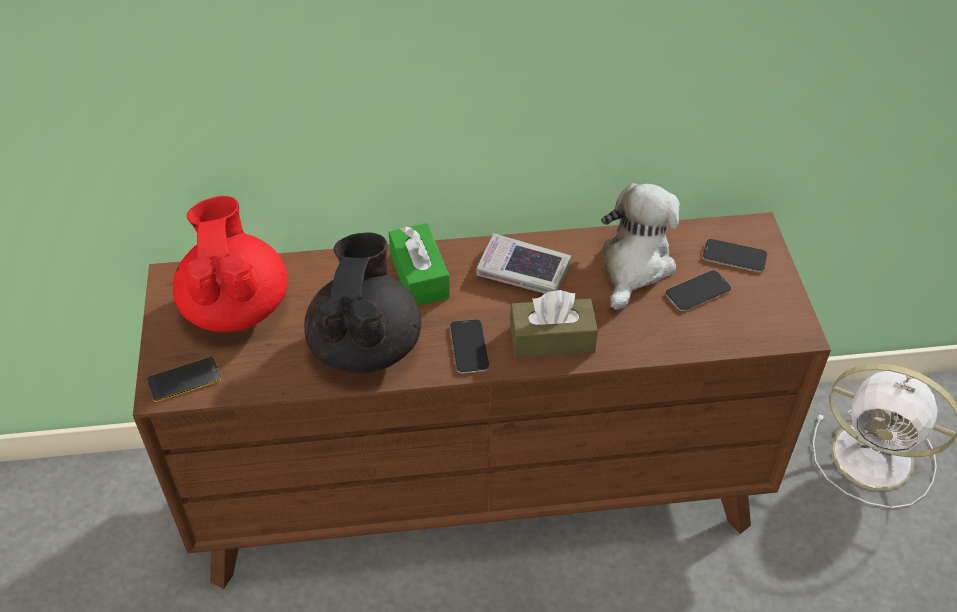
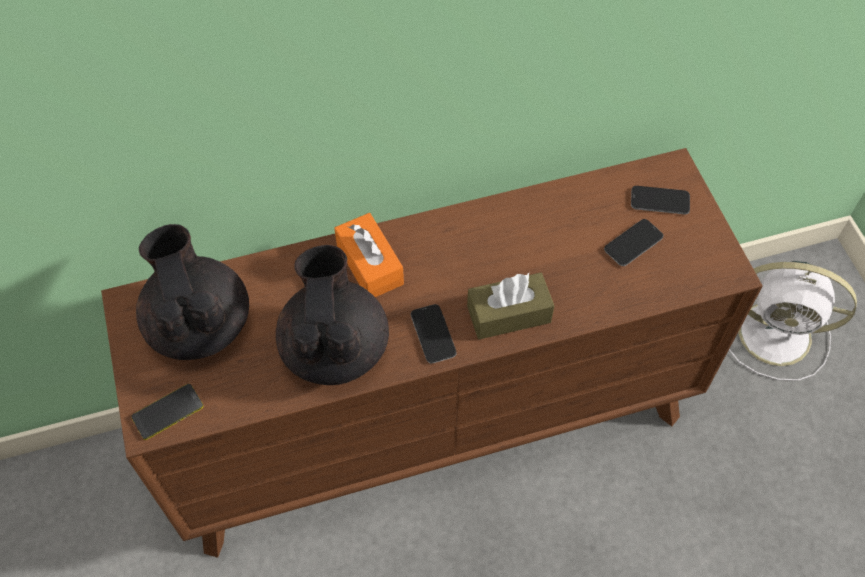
camera: 10 degrees left, 10 degrees up
red teapot [173,196,288,332] -> black teapot [136,224,249,360]
green tissue box [389,223,450,305] -> orange tissue box [334,213,404,297]
book [476,233,571,294] -> none
plush toy [601,183,680,310] -> none

